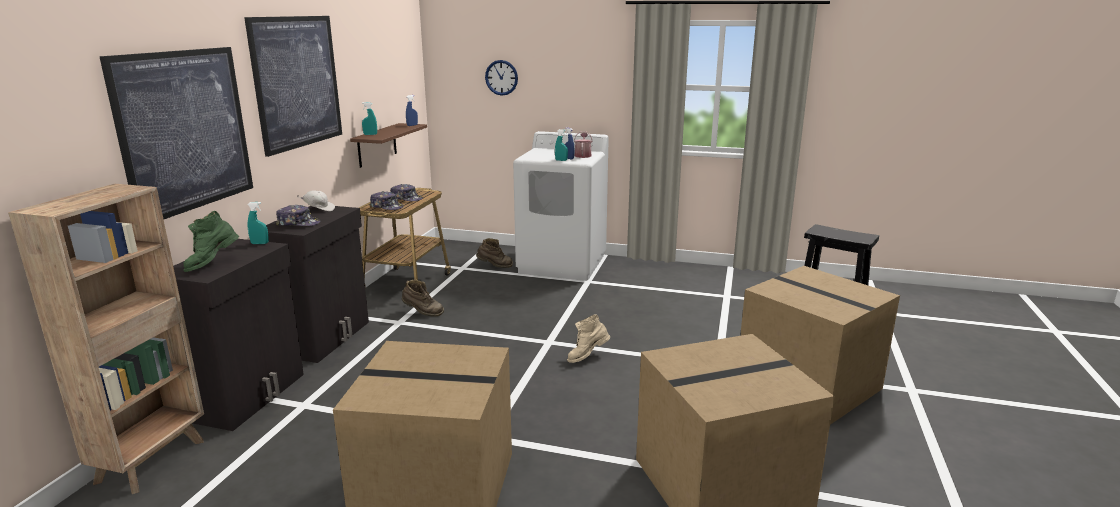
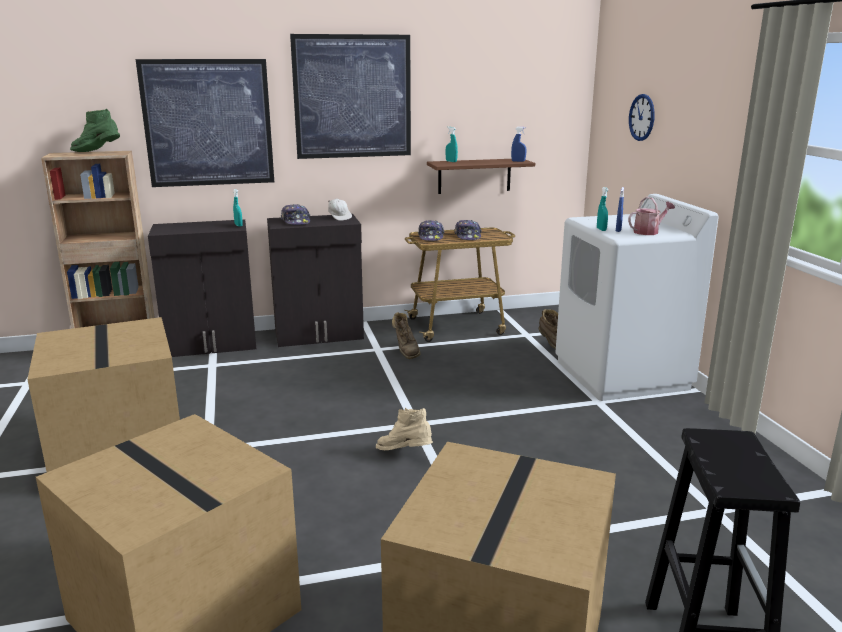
camera: 60 degrees right, 0 degrees up
green boot [183,211,239,272] -> green boot moved to [70,109,120,152]

